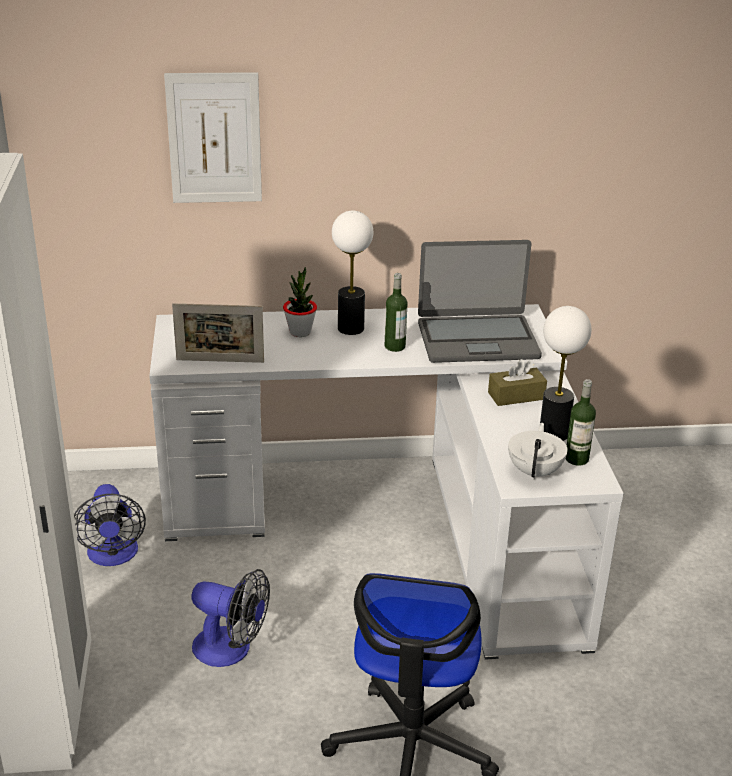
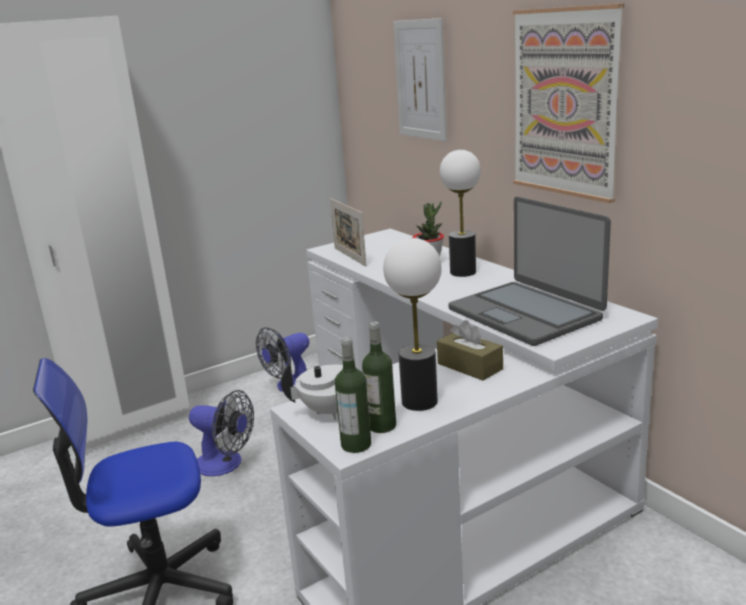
camera: 65 degrees right, 10 degrees down
fan [191,569,270,667] -> fan turned 60 degrees counterclockwise [189,390,254,476]
bottle [385,273,408,352] -> bottle moved to [335,337,371,453]
none -> picture [513,3,624,203]

